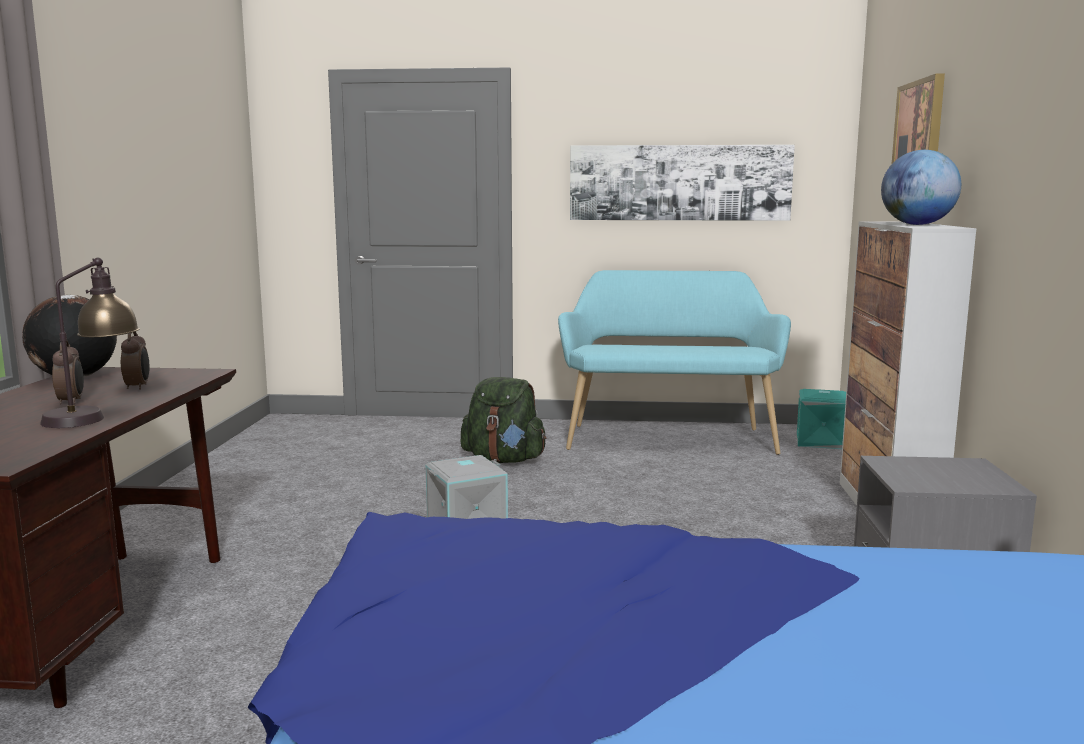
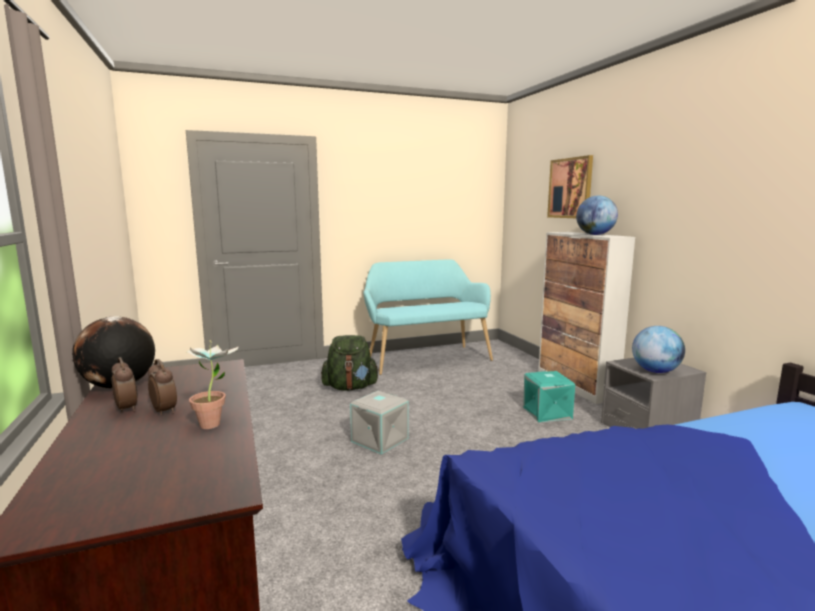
camera: 25 degrees left, 0 degrees up
table lamp [40,258,140,428] -> potted plant [186,340,238,429]
alarm clock [121,332,149,390] -> alarm clock moved to [112,357,138,413]
picture [570,145,795,221] -> none
turquoise storage box [797,389,846,449] -> turquoise storage box moved to [523,371,575,422]
none -> globe [632,326,685,373]

